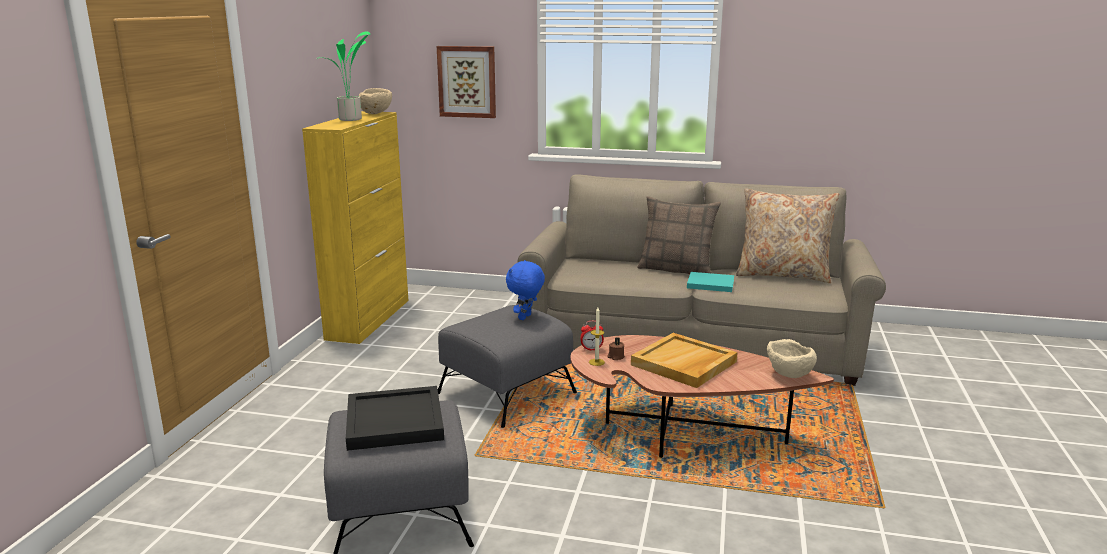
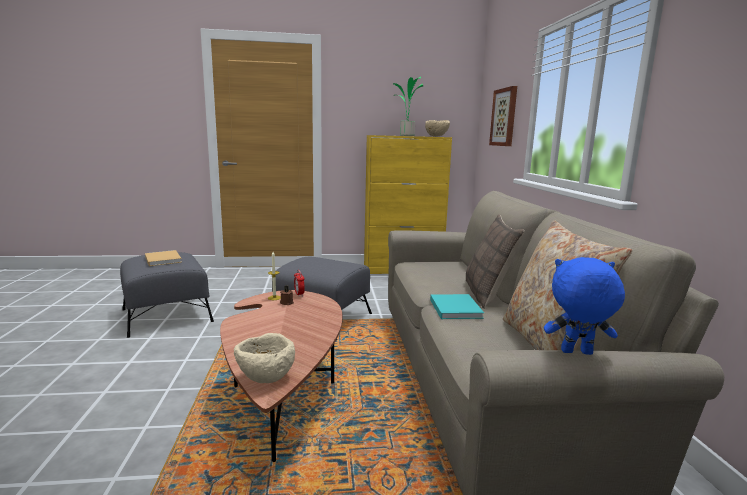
camera: 70 degrees right, 5 degrees down
black tray [346,386,444,451] -> beige book [145,250,182,266]
blue plush toy [506,260,545,320] -> blue plush toy moved to [544,257,625,355]
beige tray [631,333,738,388] -> none

